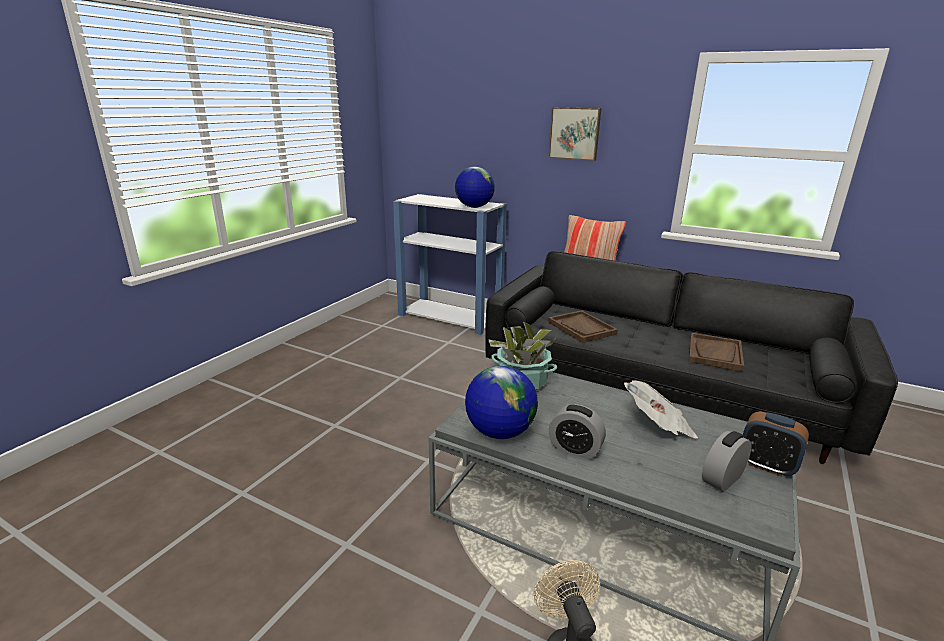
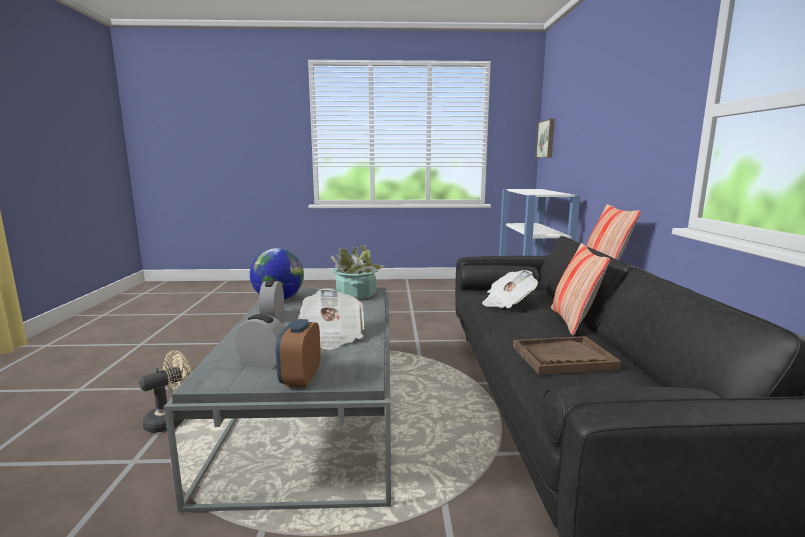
camera: 60 degrees right, 10 degrees down
globe [455,167,495,208] -> none
picture [548,107,601,161] -> picture moved to [535,119,555,158]
brown tray [548,310,618,343] -> newspaper [482,270,538,308]
none -> pillow [551,243,610,335]

